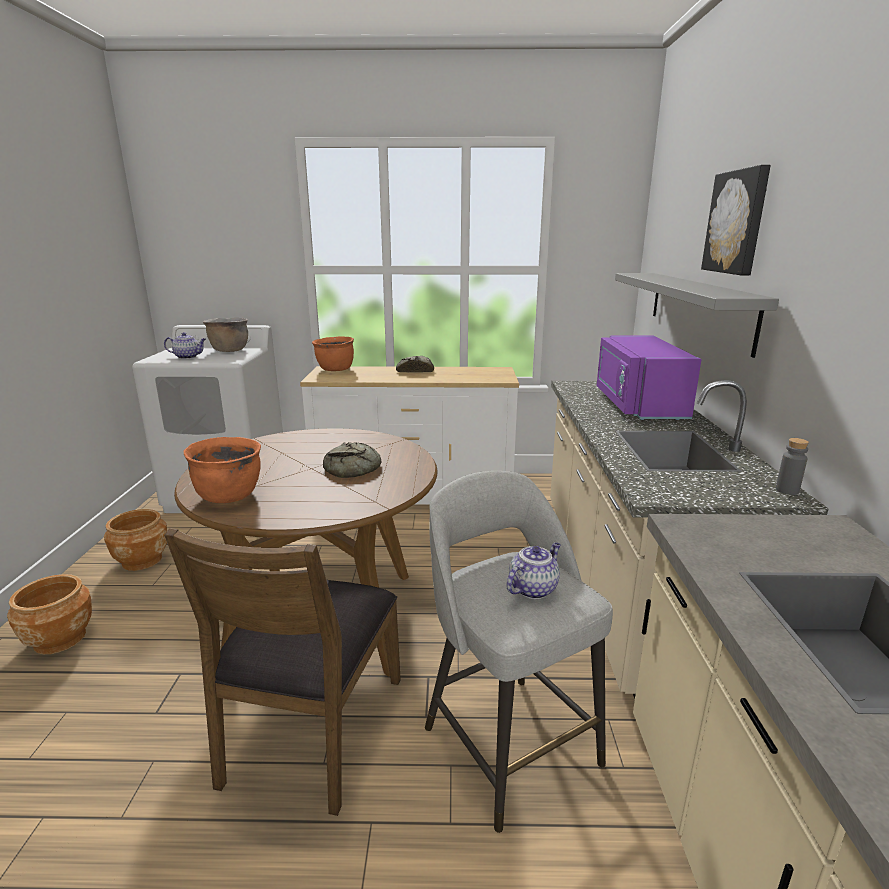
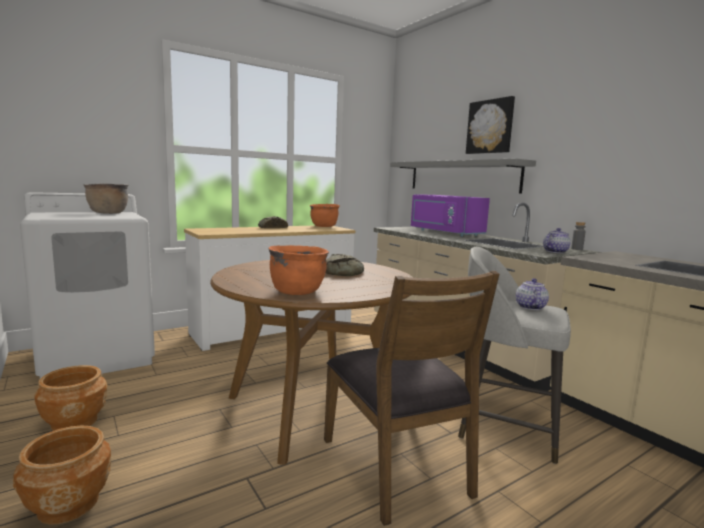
camera: 35 degrees left, 10 degrees down
teapot [164,332,206,359] -> teapot moved to [543,228,571,253]
orange cooking pot [312,336,354,371] -> orange cooking pot moved to [310,204,340,227]

